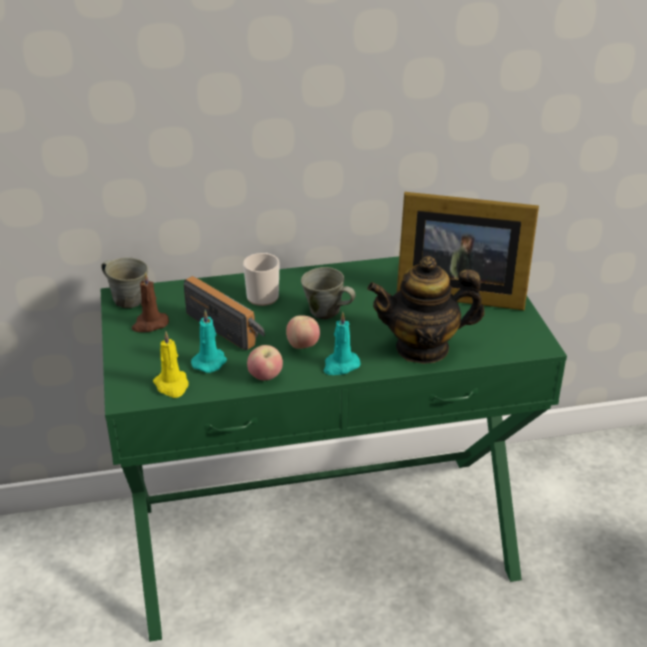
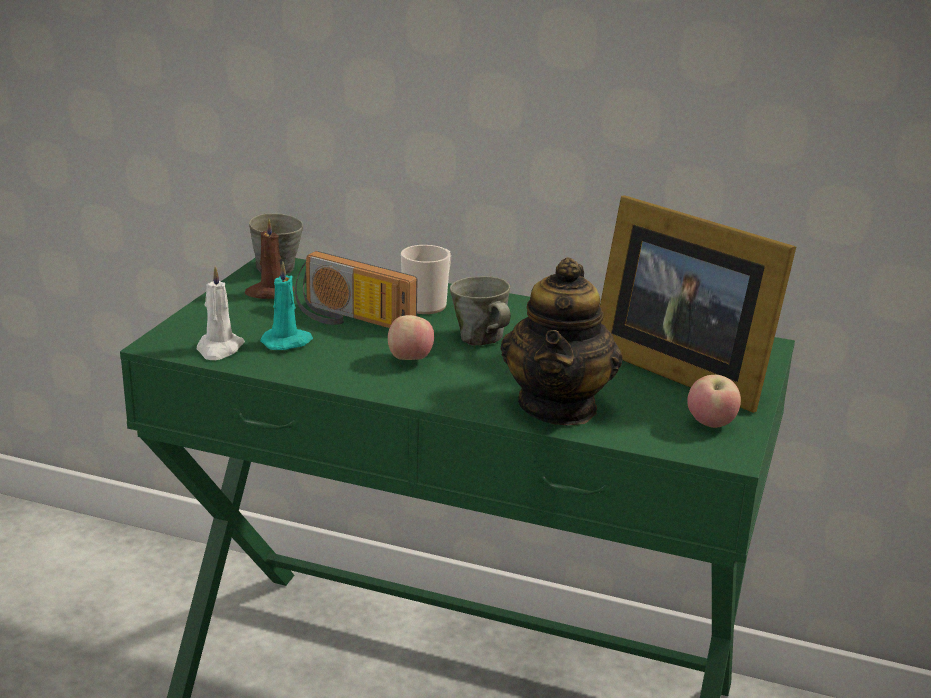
camera: 30 degrees right, 10 degrees down
yellow candle [153,331,189,398] -> white candle [197,266,245,360]
radio [184,276,265,350] -> radio turned 135 degrees clockwise [295,251,417,328]
apple [247,345,283,380] -> apple moved to [687,375,741,428]
turquoise candle [324,312,361,375] -> none
teapot [367,256,485,364] -> teapot turned 105 degrees counterclockwise [501,257,623,425]

